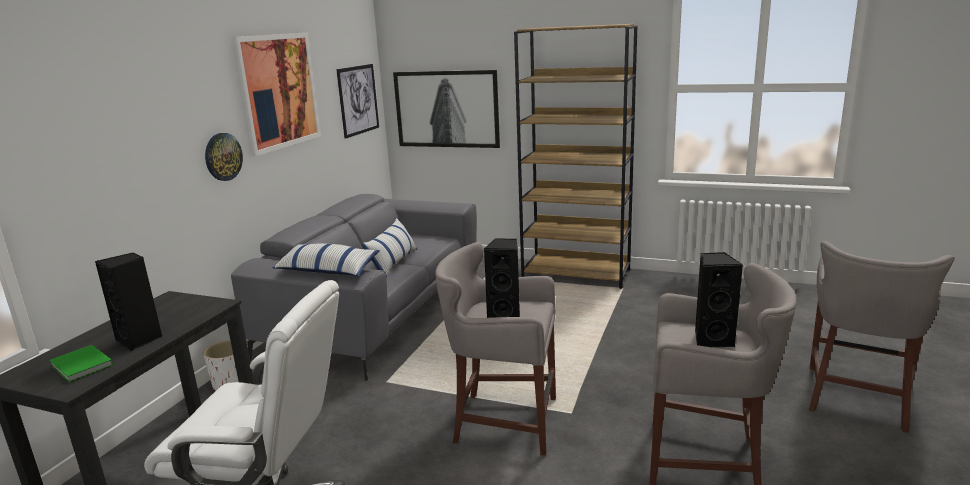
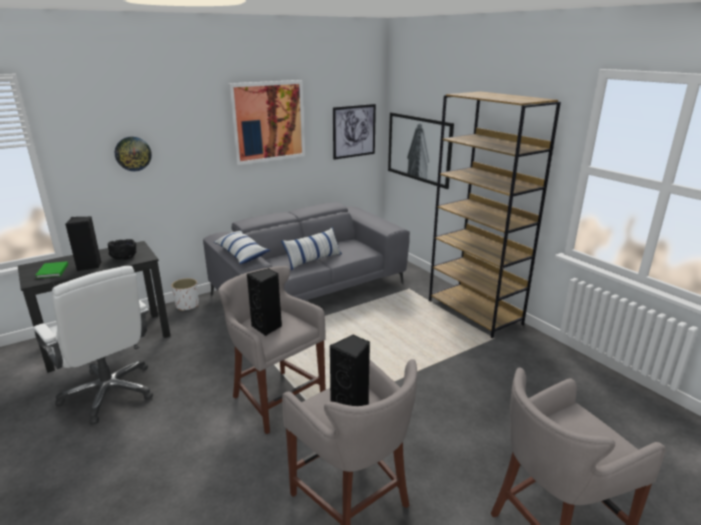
camera: 35 degrees right, 5 degrees up
wall clock [205,133,243,181] -> wall clock moved to [115,136,152,171]
none -> black bowl [108,239,136,259]

